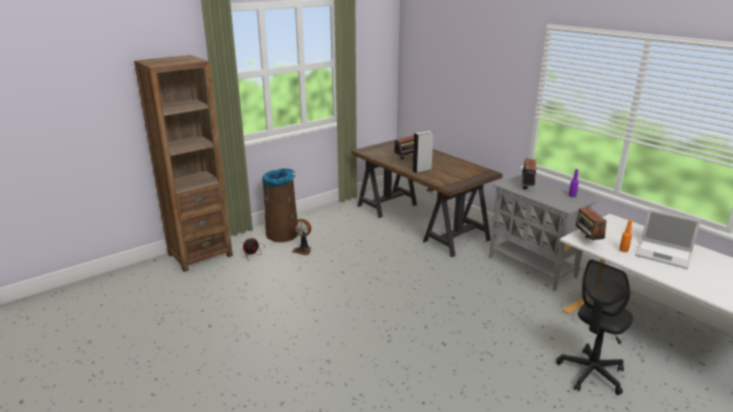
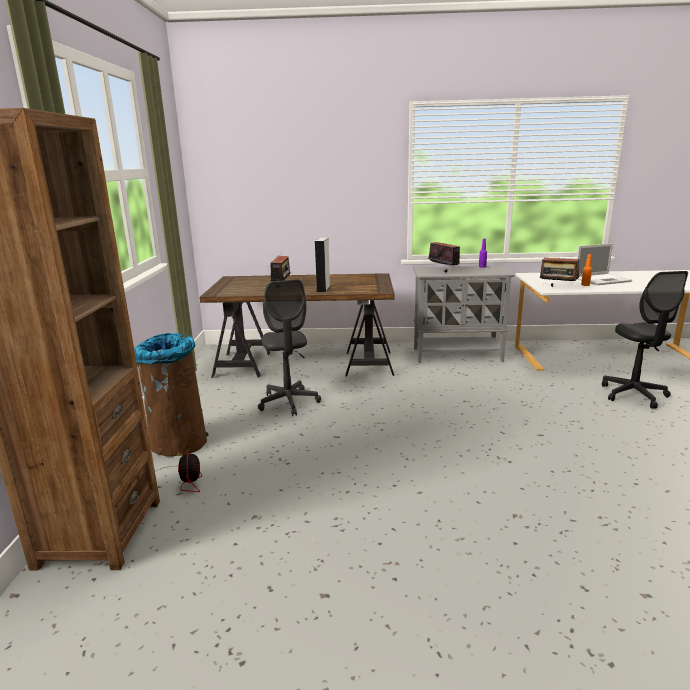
camera: 50 degrees left, 5 degrees down
fan [292,219,311,255] -> none
none -> grey office chair [258,279,321,416]

